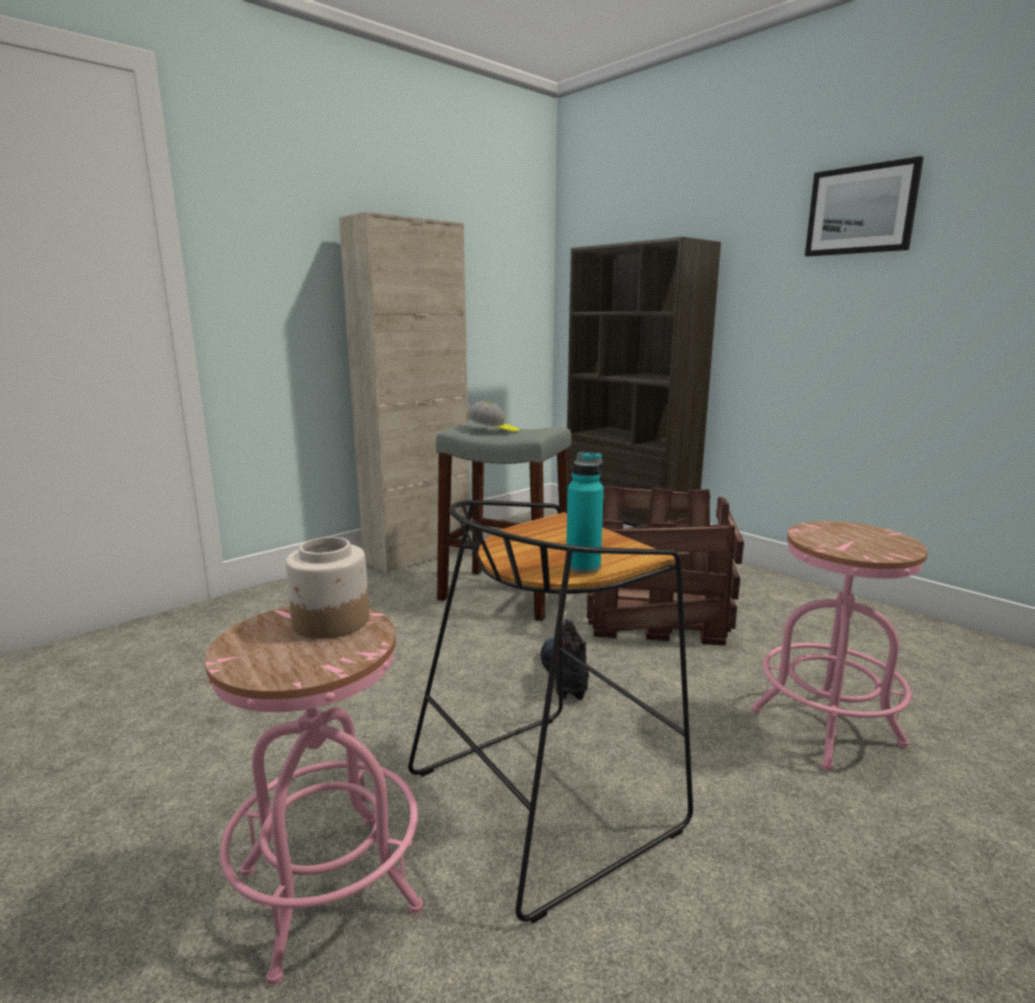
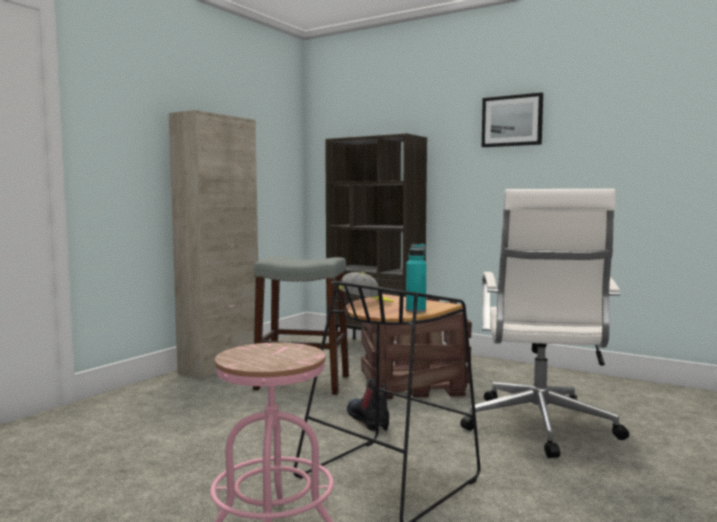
camera: 15 degrees left, 10 degrees down
jar [286,537,369,639] -> none
cap [466,401,519,432] -> cap moved to [339,272,393,302]
pink stool [751,521,928,771] -> white office chair [460,189,629,458]

